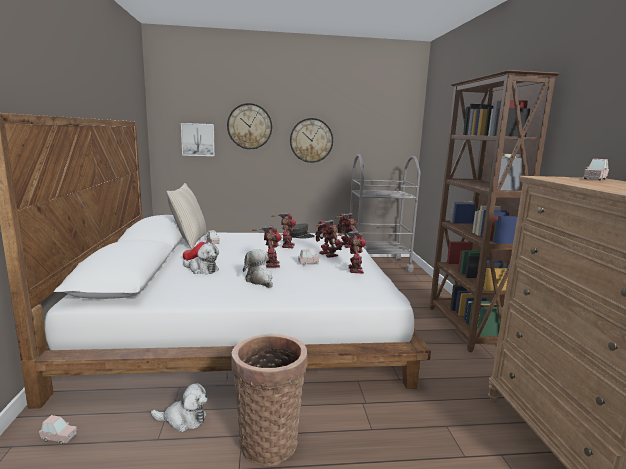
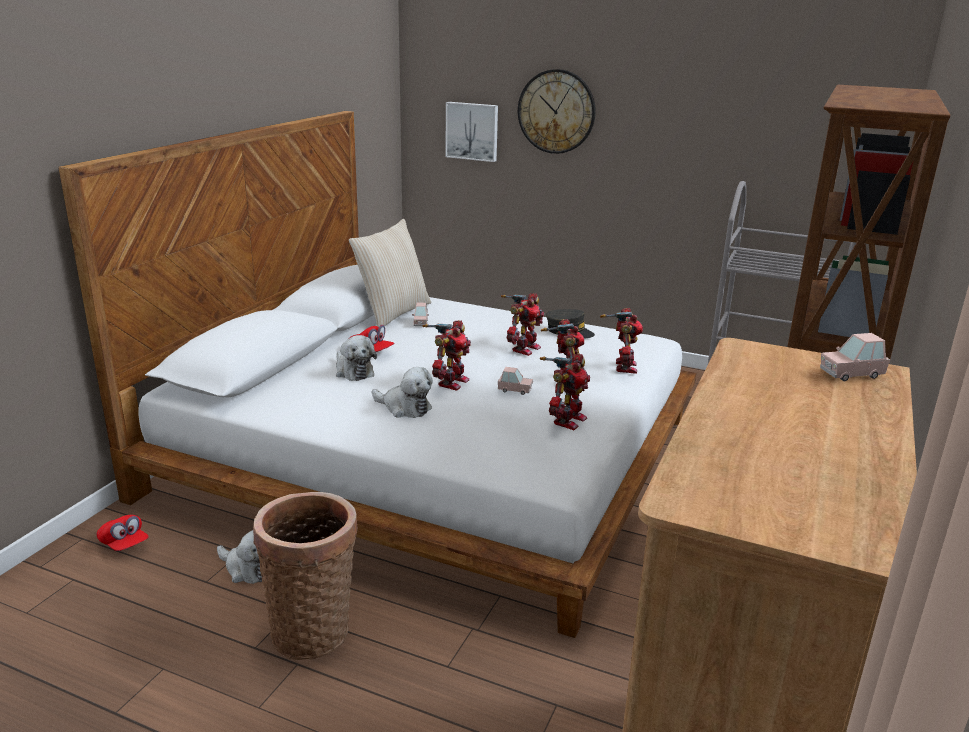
camera: 30 degrees right, 10 degrees up
pink toy car [39,415,77,445] -> red cap [97,515,149,551]
plush toy [243,249,273,288] -> plush toy turned 120 degrees clockwise [372,367,433,418]
wall clock [290,118,333,163] -> none

